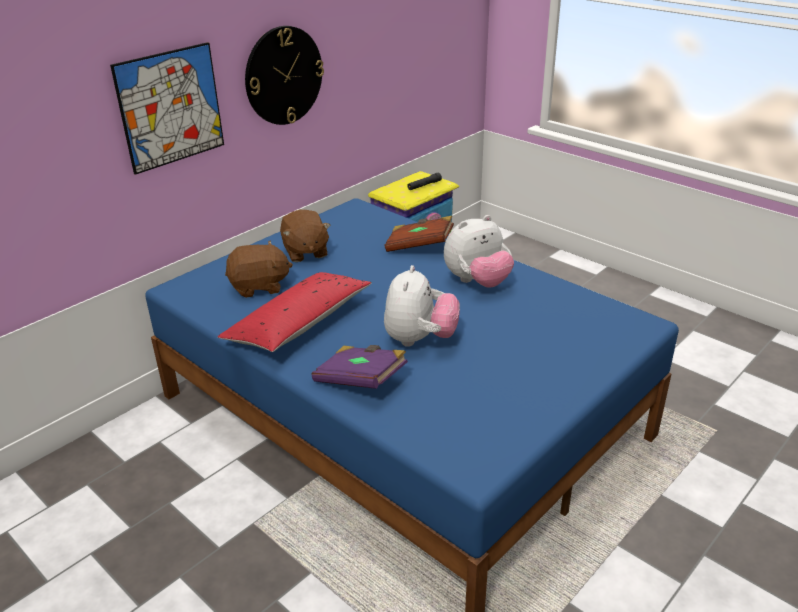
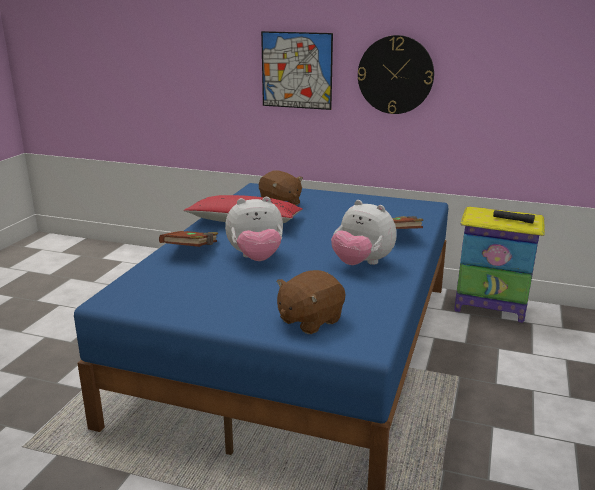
camera: 65 degrees right, 10 degrees down
brown plush toy [280,210,331,262] -> brown plush toy moved to [277,270,345,334]
purple book [311,345,408,389] -> brown book [159,231,218,247]

